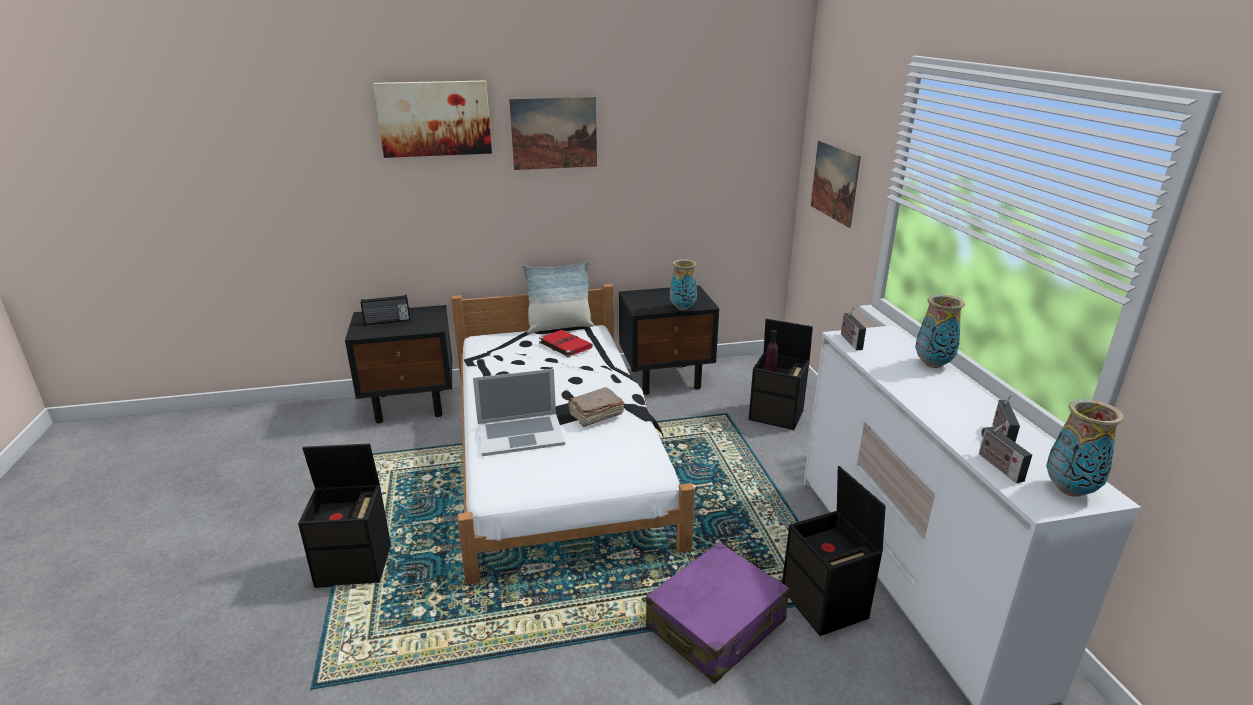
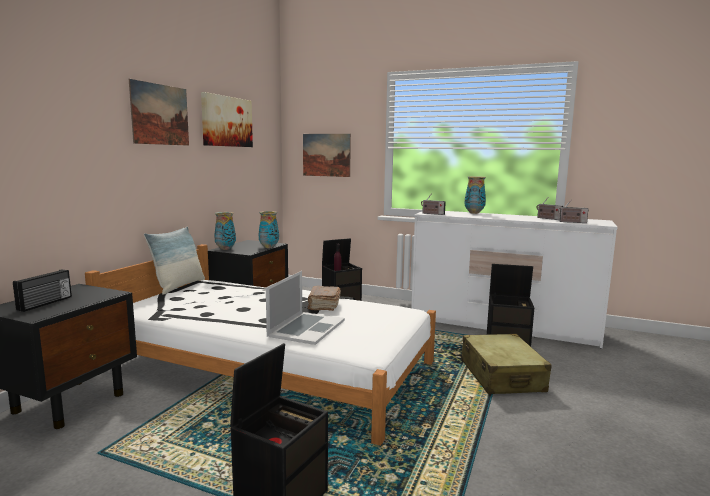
camera: 55 degrees left, 15 degrees down
picture [373,81,492,158] -> picture moved to [201,92,253,147]
red book [539,330,593,358] -> none
purple suitcase [646,542,790,683] -> beige suitcase [461,334,552,394]
vase [1046,399,1124,497] -> vase moved to [214,212,236,250]

